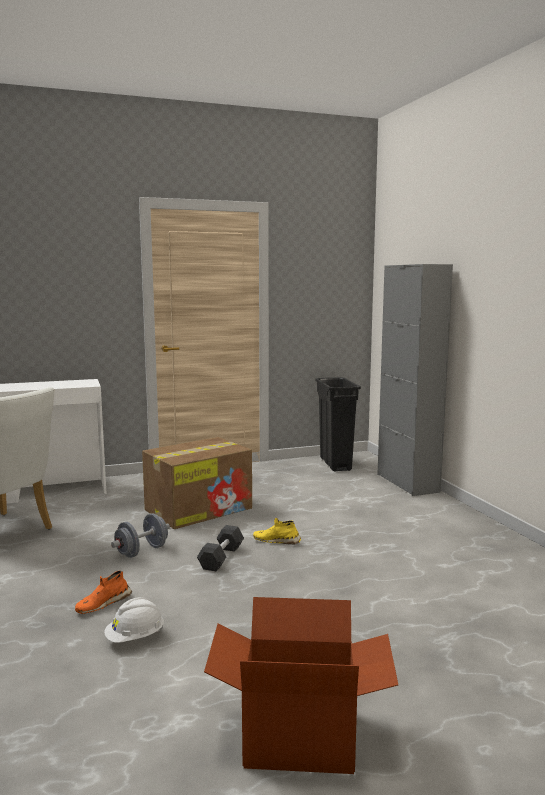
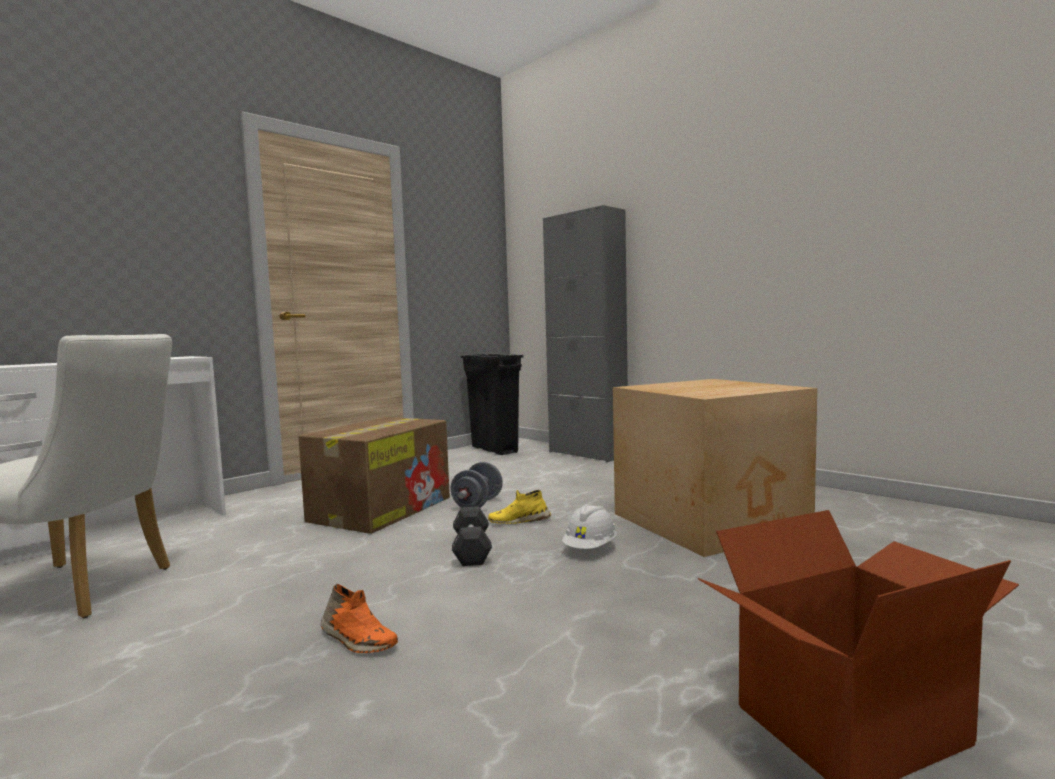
camera: 25 degrees left, 5 degrees down
orange shoe [75,571,132,614] -> orange shoe turned 75 degrees counterclockwise [321,584,398,653]
white hard hat [104,597,164,643] -> white hard hat moved to [562,504,617,549]
grey dumbbell [111,513,170,558] -> grey dumbbell moved to [451,462,503,508]
none -> cardboard box [613,379,817,557]

